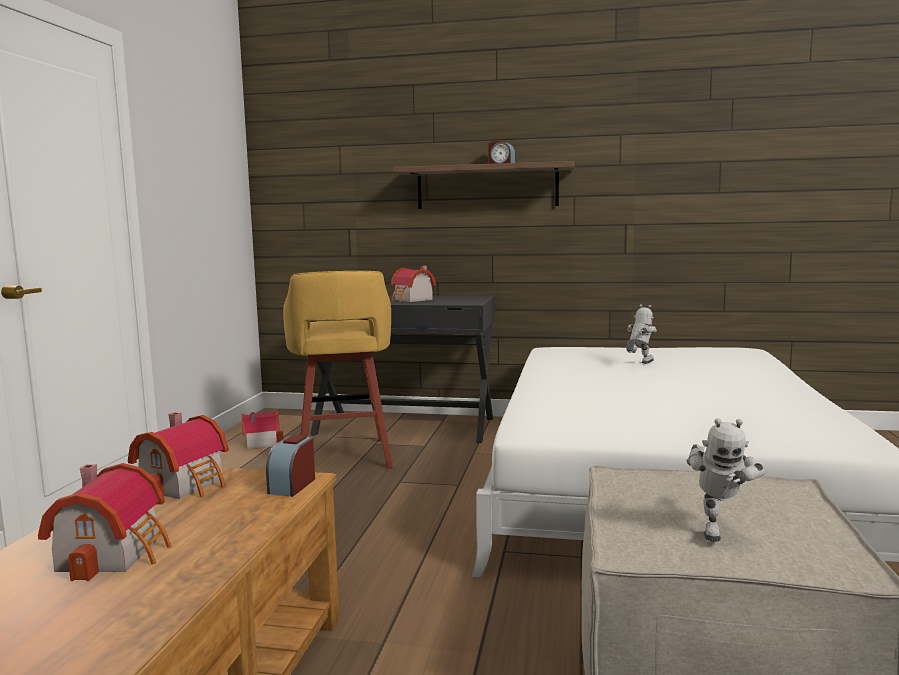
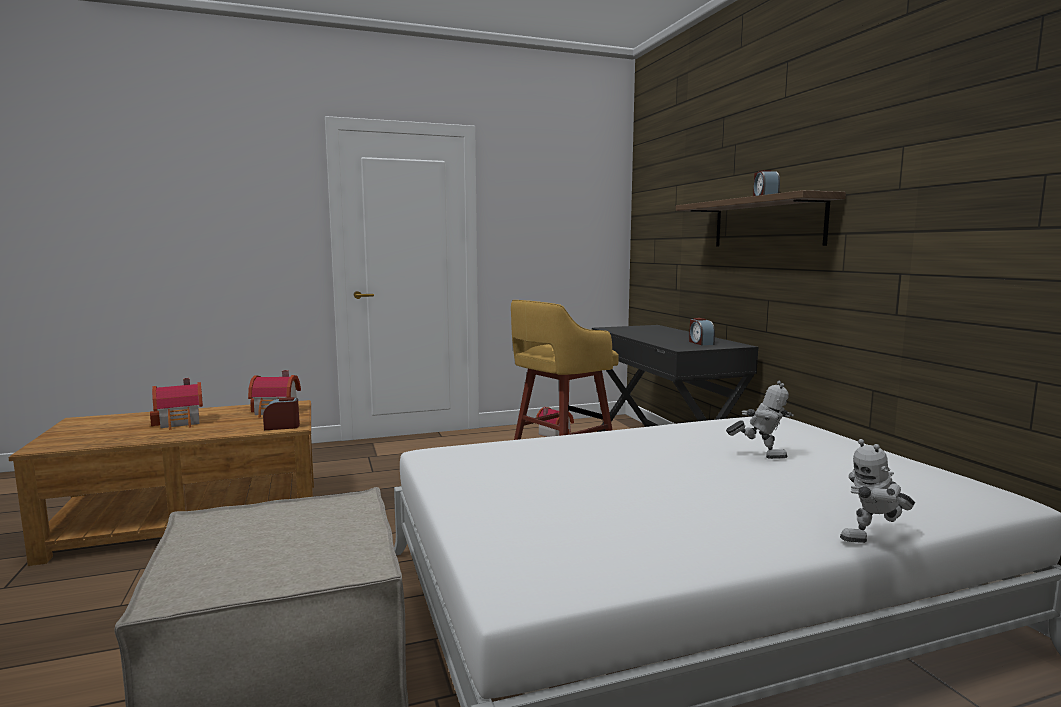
camera: 60 degrees right, 0 degrees up
toy house [391,266,436,302] -> none
toy robot [687,418,765,542] -> toy robot moved to [840,439,915,543]
none -> alarm clock [689,318,715,345]

